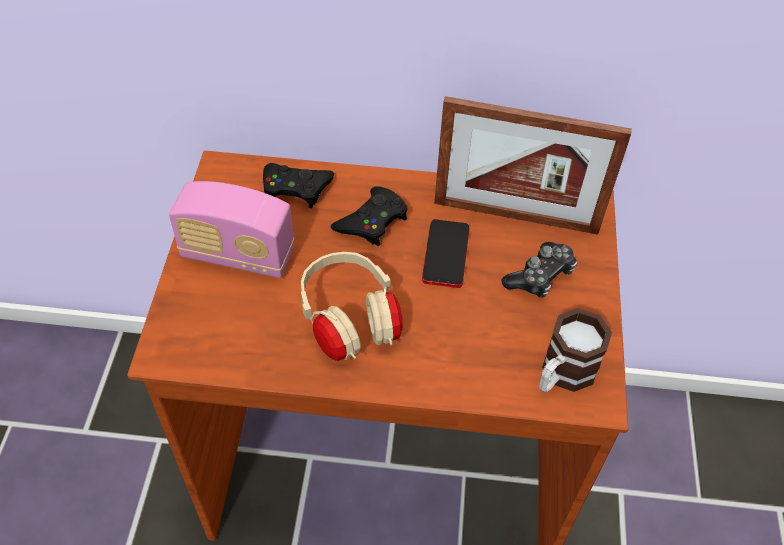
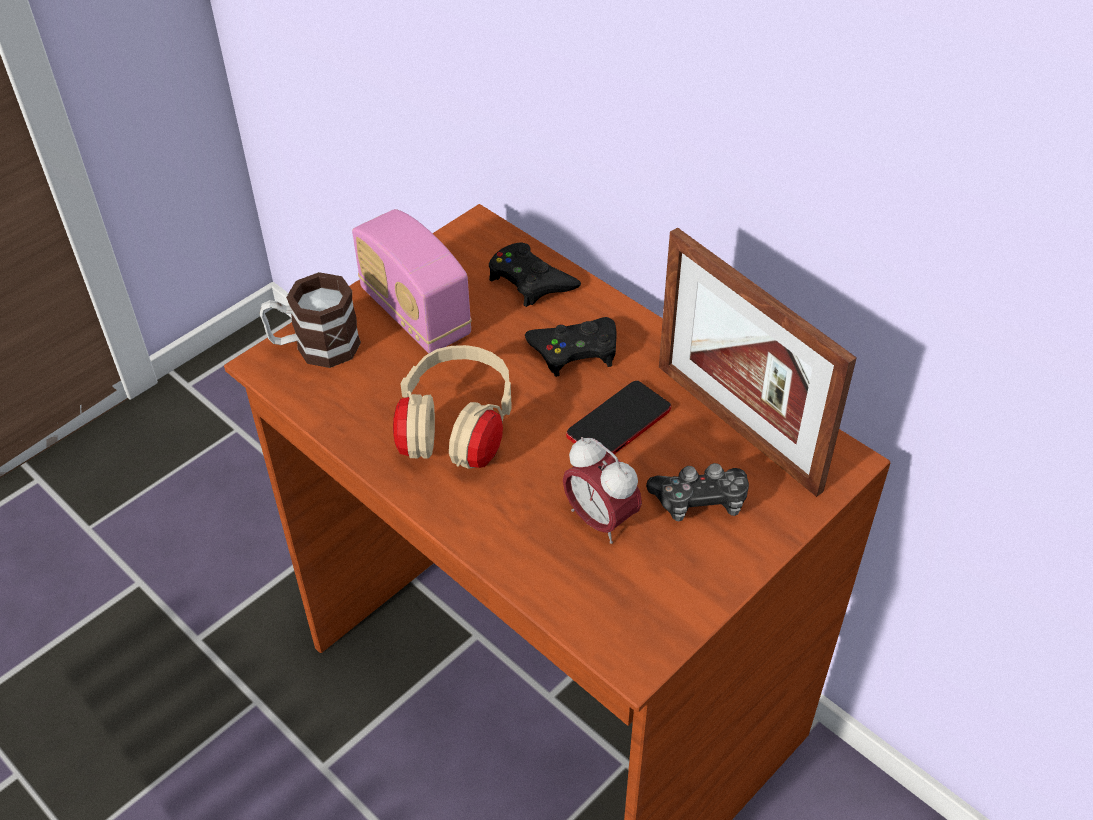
camera: 40 degrees right, 5 degrees down
mug [539,308,612,393] -> mug moved to [260,272,361,368]
none -> alarm clock [563,437,642,544]

